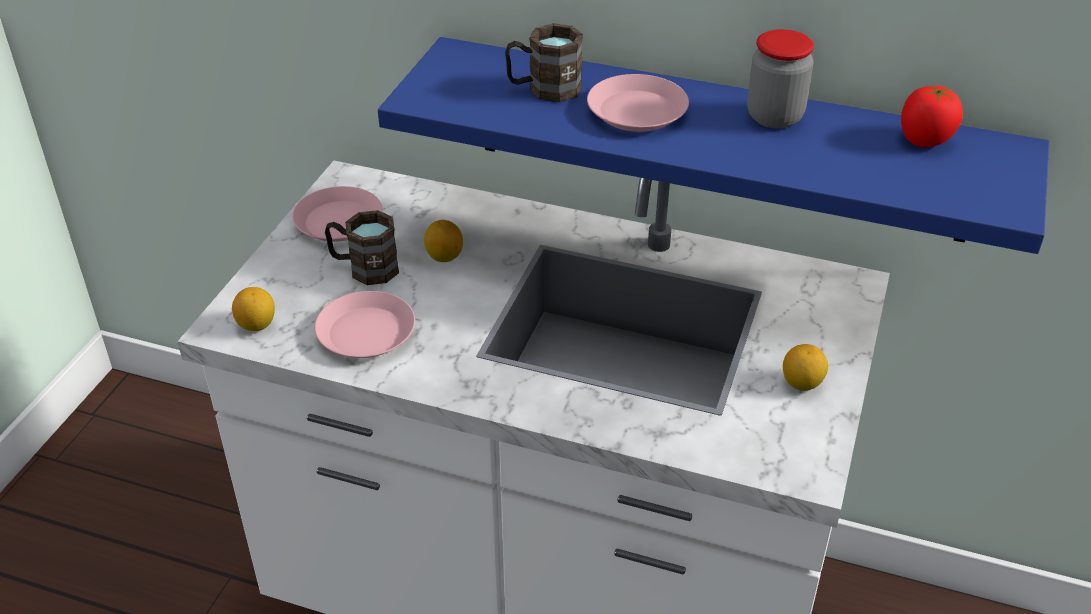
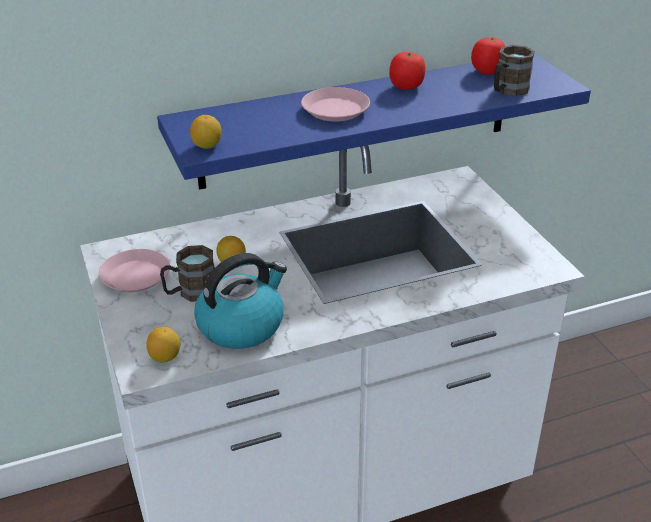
camera: 40 degrees left, 5 degrees down
pink plate [315,291,415,358] -> kettle [194,253,287,349]
brown mug [505,23,583,102] -> brown mug moved to [494,45,535,96]
jar [747,29,814,129] -> tomato [389,52,426,90]
lemon [783,344,828,391] -> lemon moved to [190,115,221,149]

